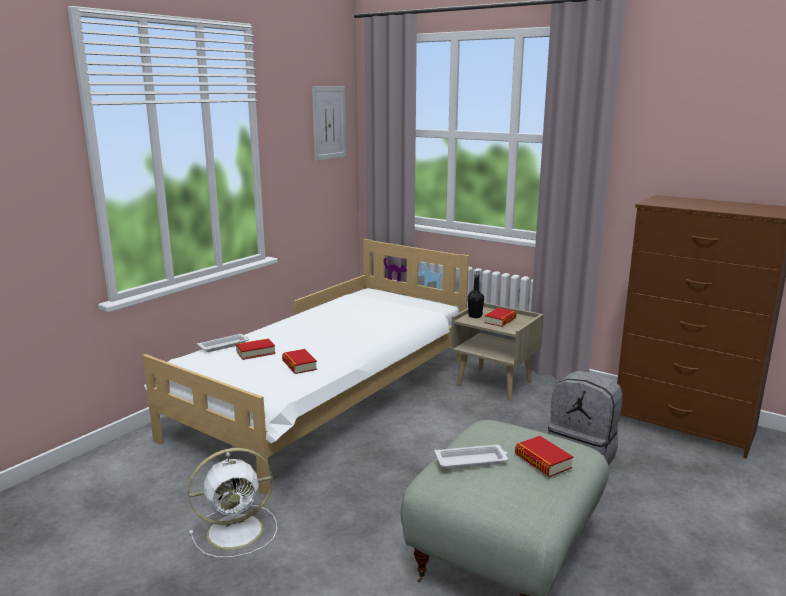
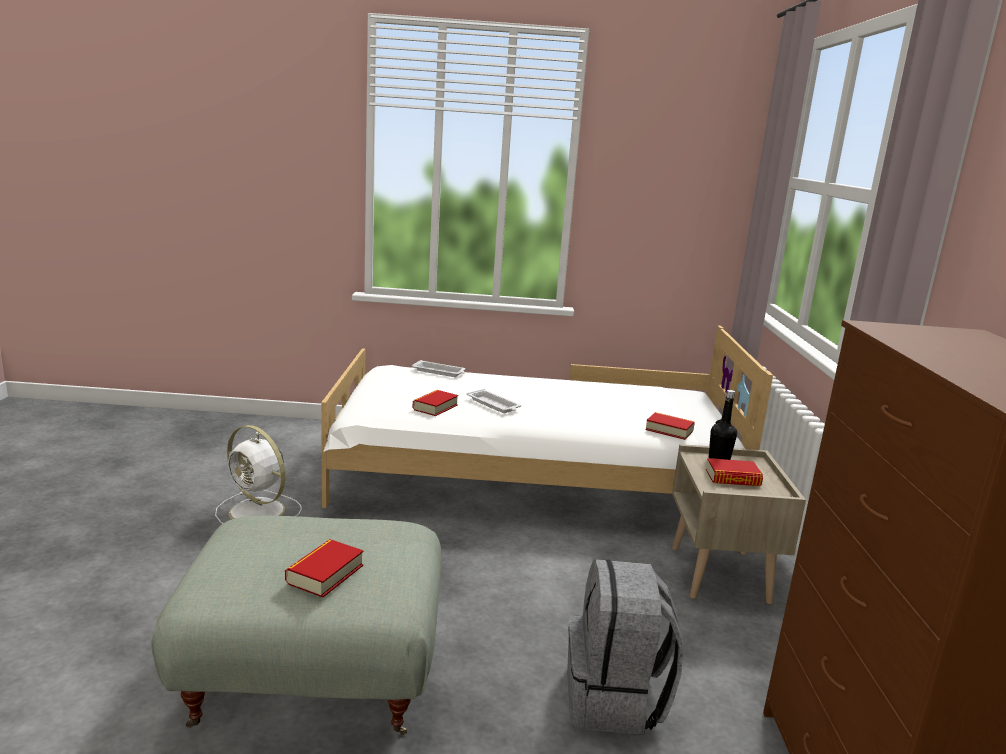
camera: 55 degrees right, 0 degrees up
book [236,338,275,360] -> book moved to [645,412,694,440]
picture [312,87,346,161] -> none
white tray [434,445,508,469] -> white tray moved to [467,389,521,413]

